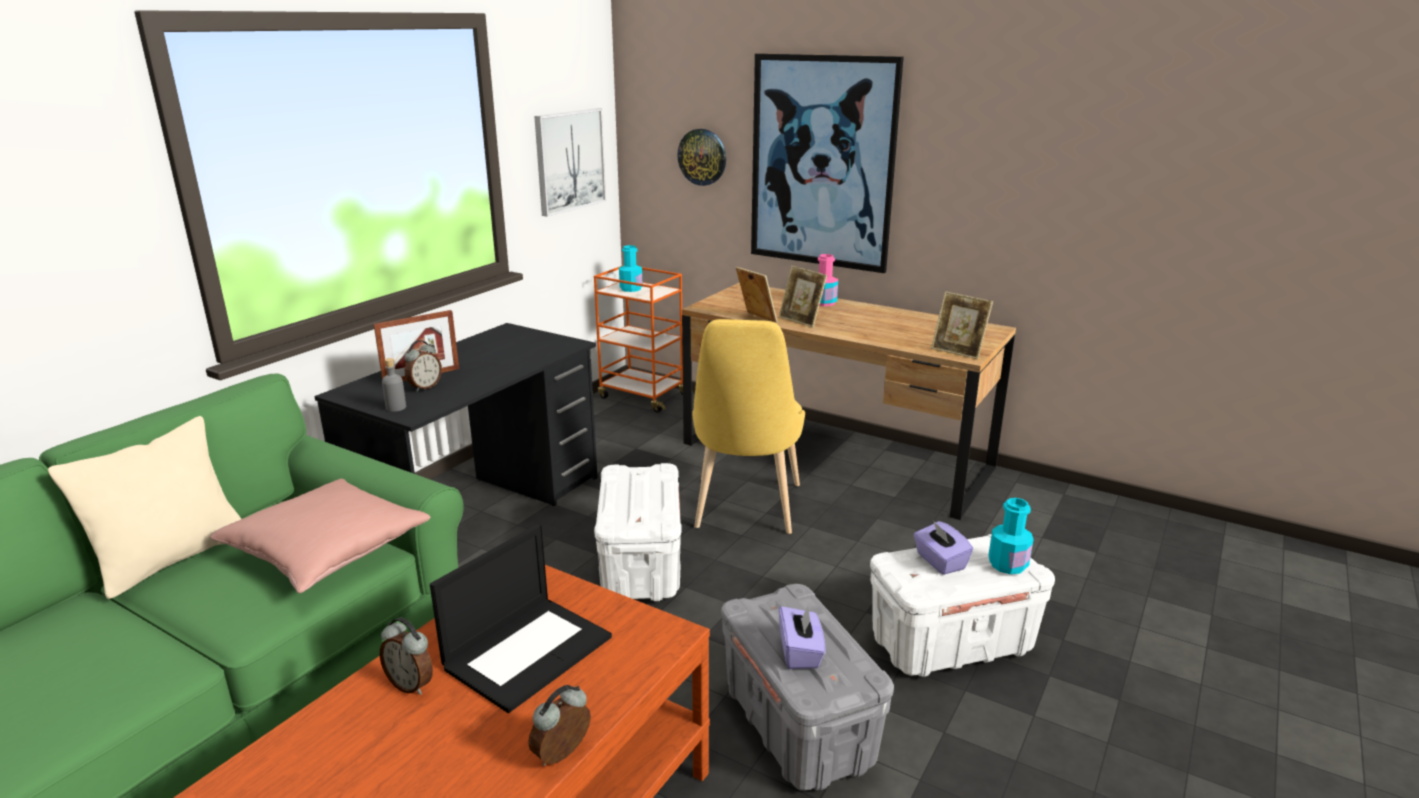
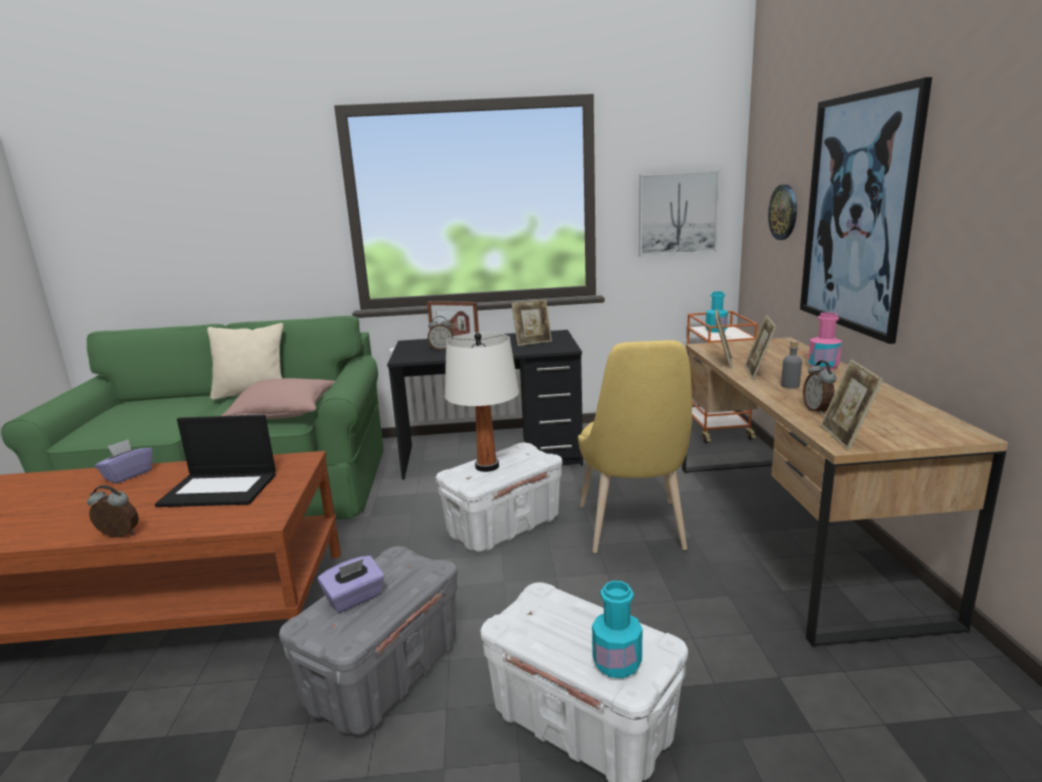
camera: 55 degrees right, 5 degrees down
alarm clock [380,618,433,695] -> alarm clock moved to [803,360,836,415]
grey bottle [382,358,406,412] -> grey bottle moved to [781,340,802,389]
yellow chair [692,319,805,534] -> yellow chair turned 60 degrees counterclockwise [578,340,692,553]
purple tissue box [914,521,973,575] -> purple tissue box moved to [95,439,153,484]
none -> white table lamp [445,332,519,472]
none -> picture frame [511,299,552,346]

